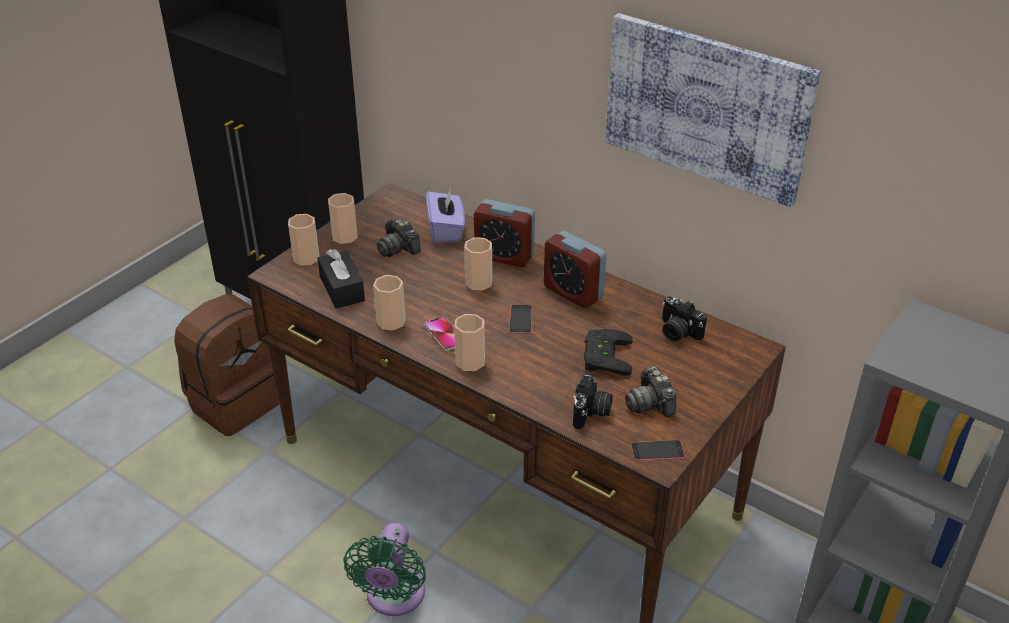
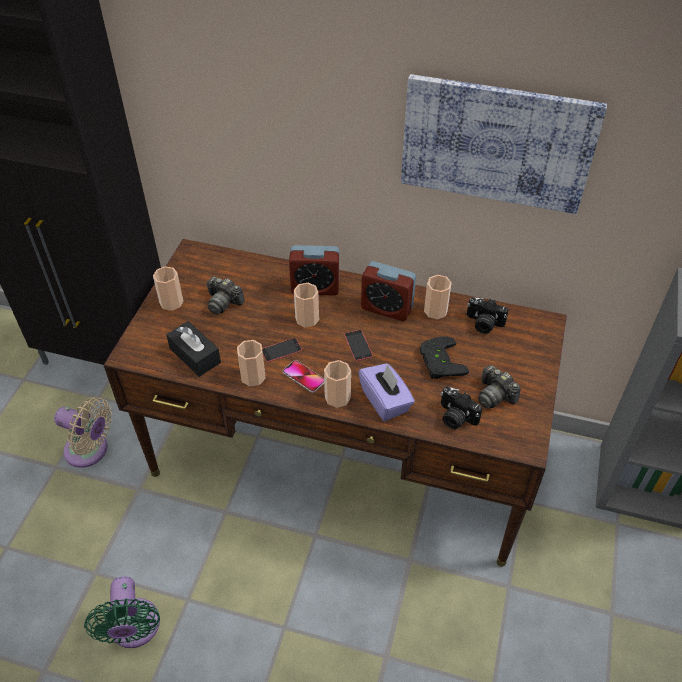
camera: 20 degrees left, 10 degrees up
brown backpack [174,294,280,436] -> beige fan [54,397,112,468]
cup [288,214,319,266] -> cup moved to [424,275,452,319]
green fan [343,523,426,616] -> green fan moved to [84,576,160,648]
purple tissue box [426,187,465,243] -> purple tissue box moved to [358,363,415,421]
camera [573,373,612,429] -> camera turned 135 degrees clockwise [441,386,482,430]
phone [631,440,685,461] -> phone moved to [262,338,302,362]

